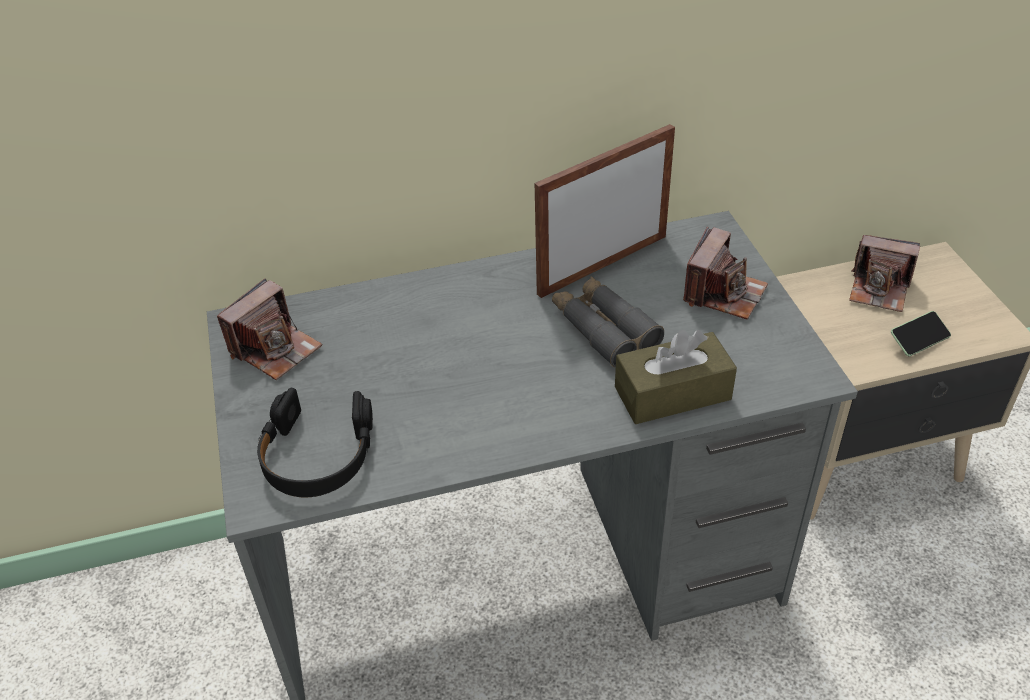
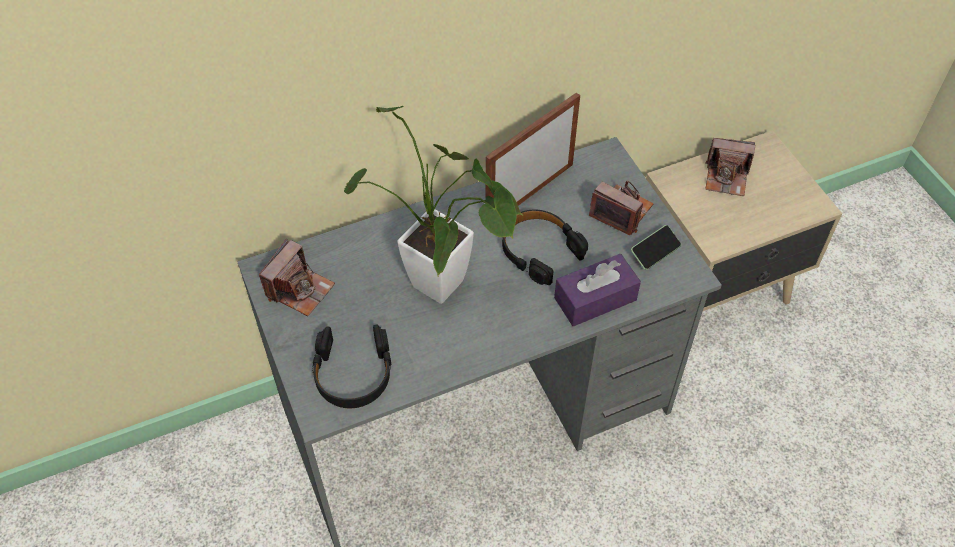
camera: 10 degrees left, 10 degrees up
grey binoculars [552,276,664,368] -> black headphones [502,210,588,285]
brown tissue box [615,330,737,424] -> purple tissue box [554,254,641,326]
camera [683,227,768,319] -> camera turned 75 degrees counterclockwise [589,180,654,235]
phone [891,311,951,356] -> phone moved to [631,225,681,270]
none -> potted plant [344,106,522,304]

